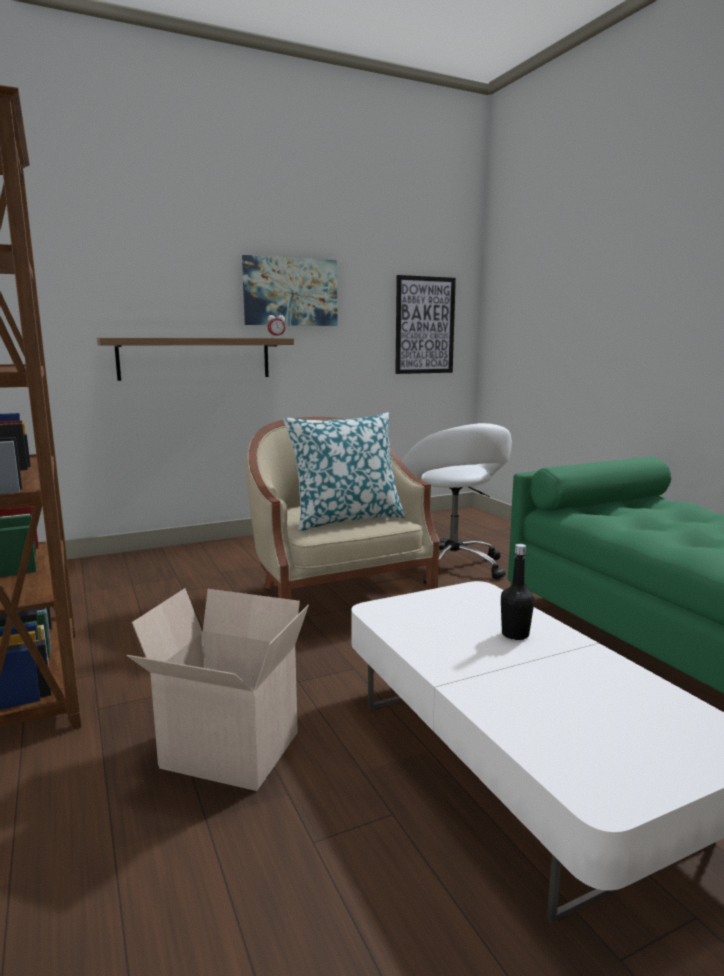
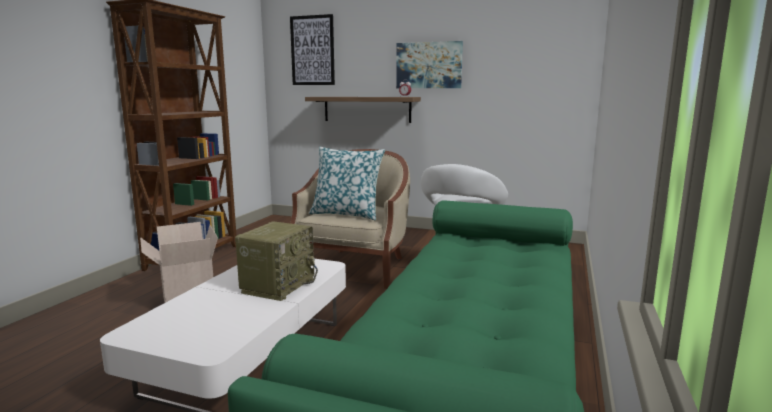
camera: 45 degrees right, 0 degrees up
picture [395,275,456,374] -> picture moved to [290,14,335,85]
black bottle [501,544,535,640] -> radio [235,222,318,301]

